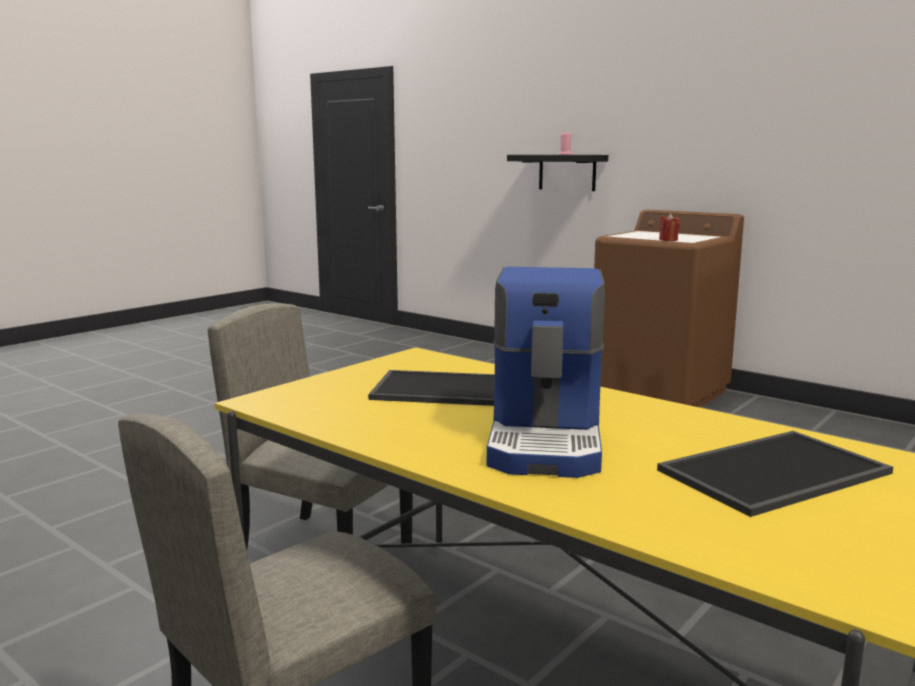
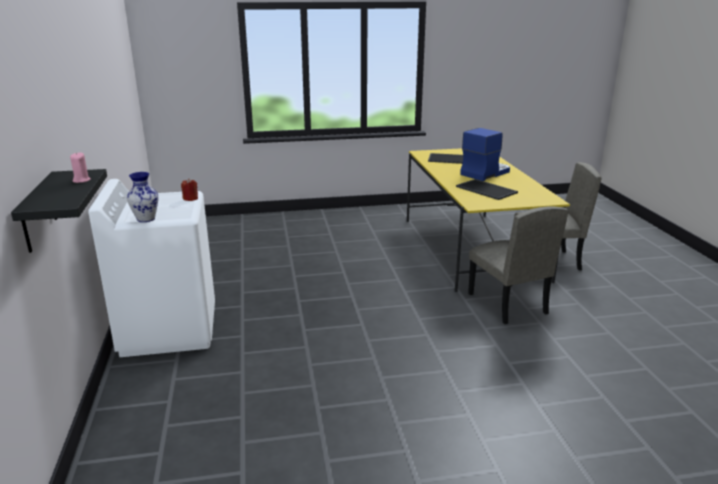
camera: 140 degrees left, 10 degrees up
brown washing machine [594,210,744,407] -> white washing machine [88,179,215,357]
none -> vase [127,172,159,222]

